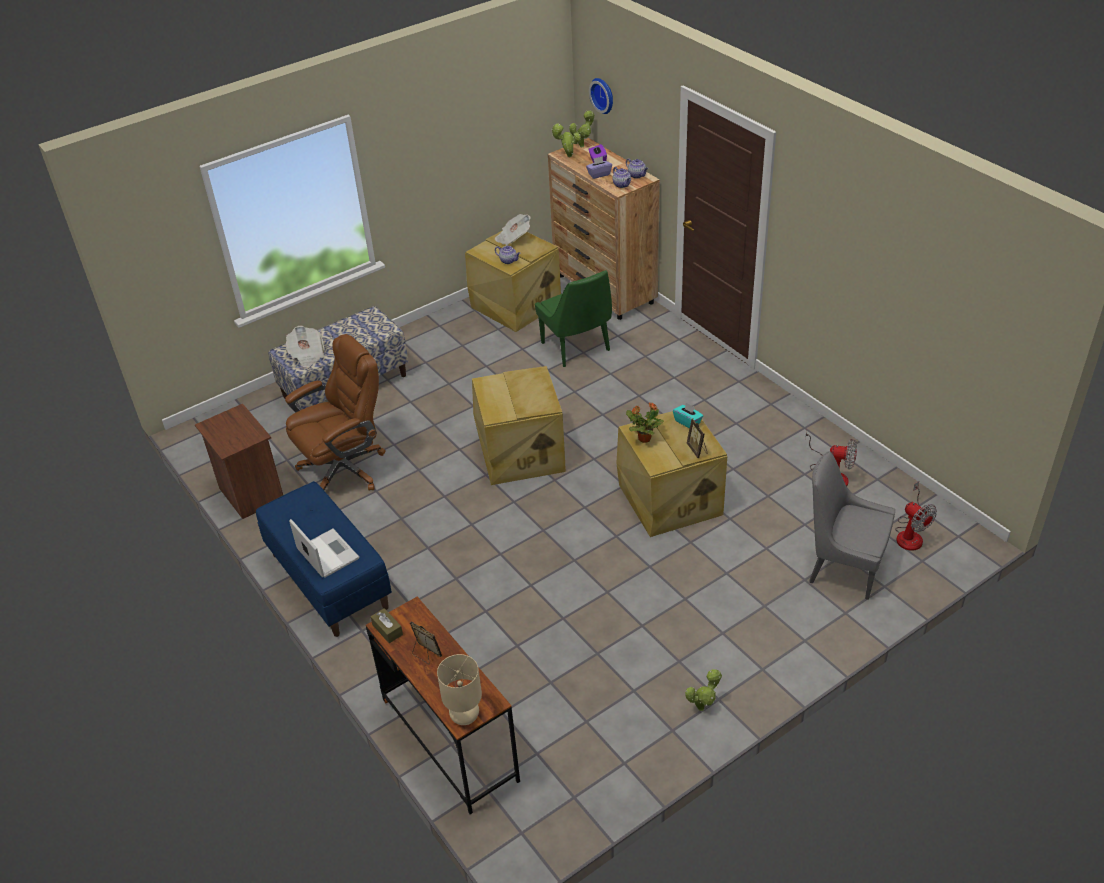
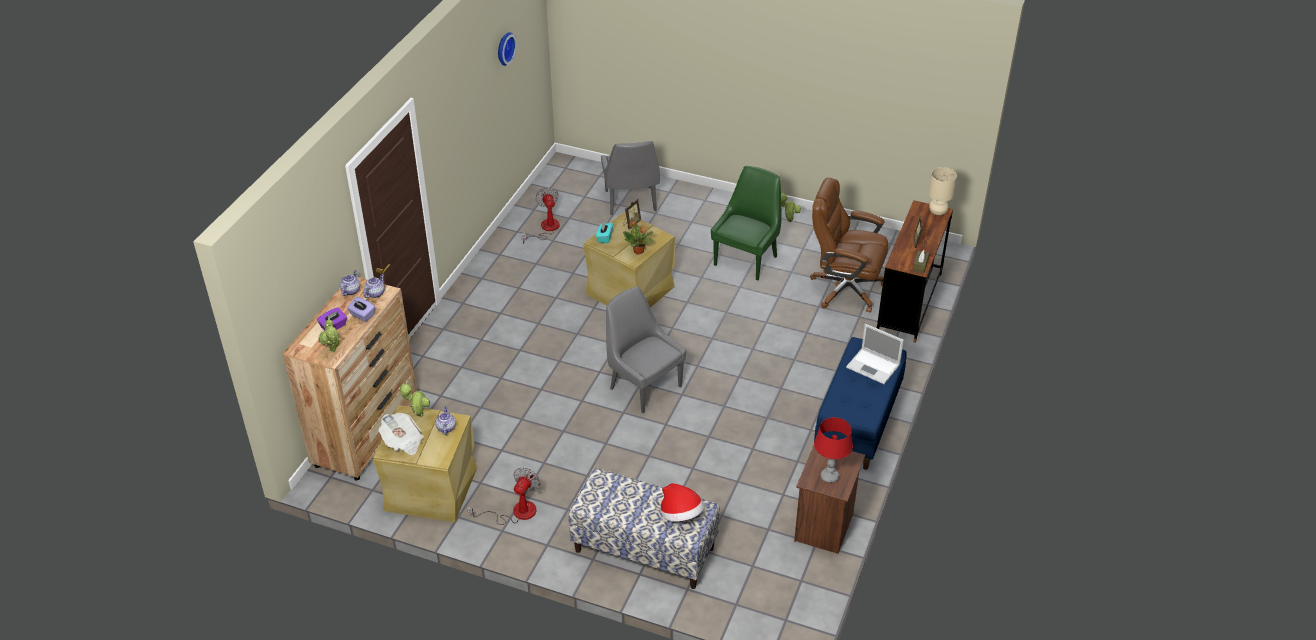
camera: 125 degrees left, 0 degrees up
brown office chair [285,334,386,491] -> brown office chair moved to [810,178,888,313]
newspaper [286,326,325,368] -> hat [661,483,704,522]
laptop [289,519,359,578] -> laptop turned 75 degrees counterclockwise [846,324,904,384]
beige storage box [472,366,566,485] -> grey chair [606,287,686,413]
green chair [535,270,612,367] -> green chair moved to [711,166,782,281]
potted plant [569,110,594,147] -> potted plant moved to [399,383,430,417]
wall clock [589,78,613,114] -> wall clock moved to [498,32,517,66]
fan [895,482,937,551] -> fan moved to [467,467,540,525]
none -> red table lamp [814,417,853,483]

